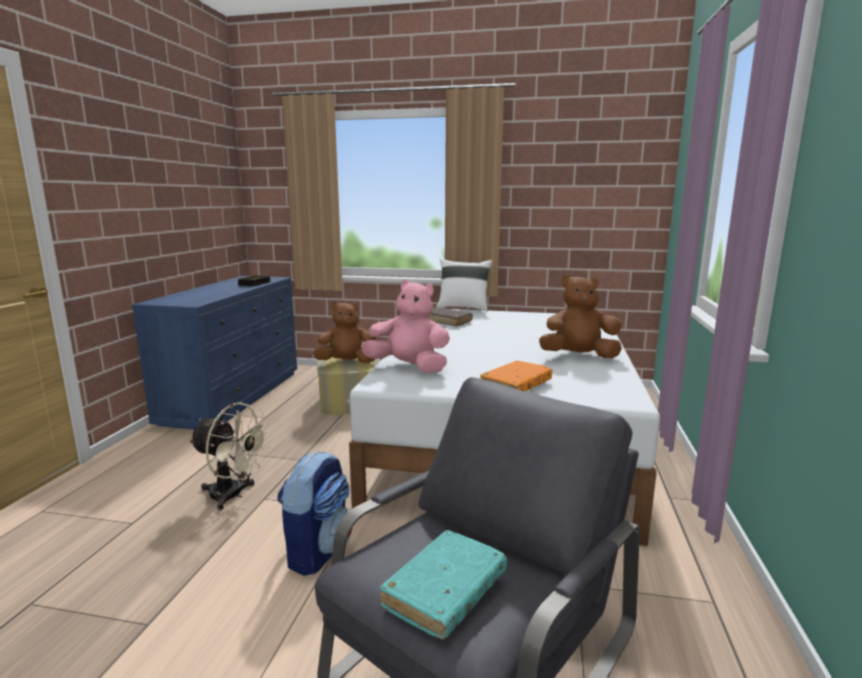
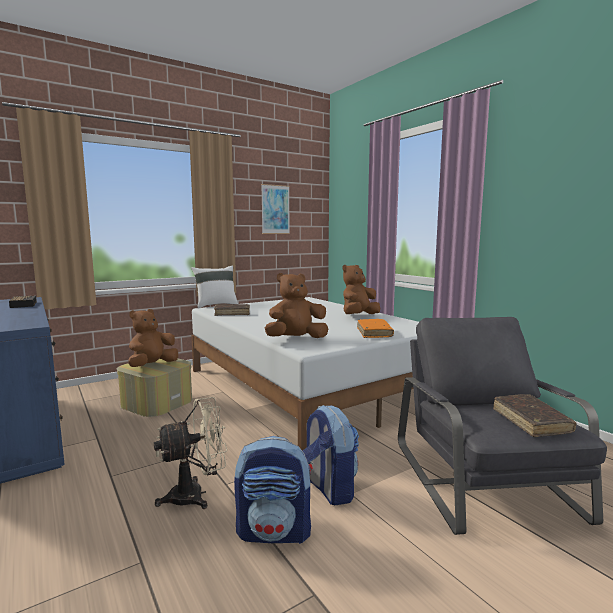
camera: 45 degrees left, 5 degrees down
pink plush toy [361,280,450,373] -> brown plush toy [265,273,328,338]
turquoise book [379,530,507,640] -> brown book [493,394,576,437]
none -> backpack [234,436,313,544]
none -> picture [261,184,290,234]

